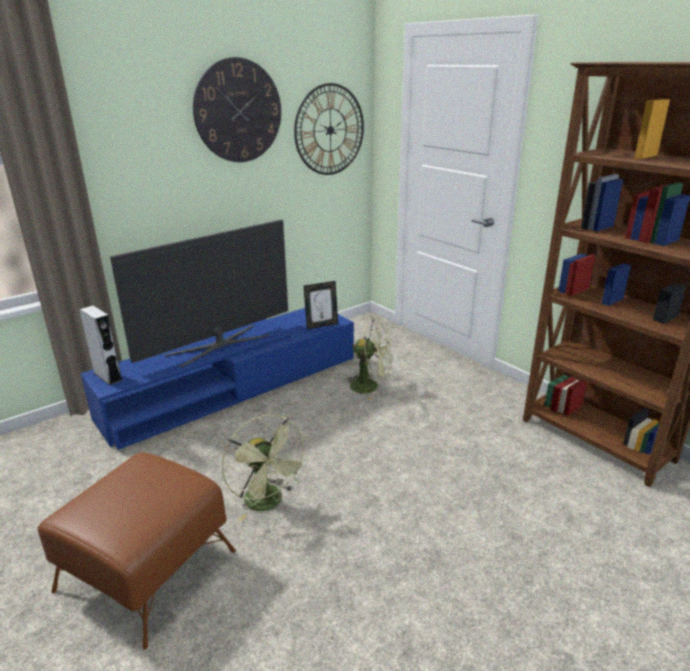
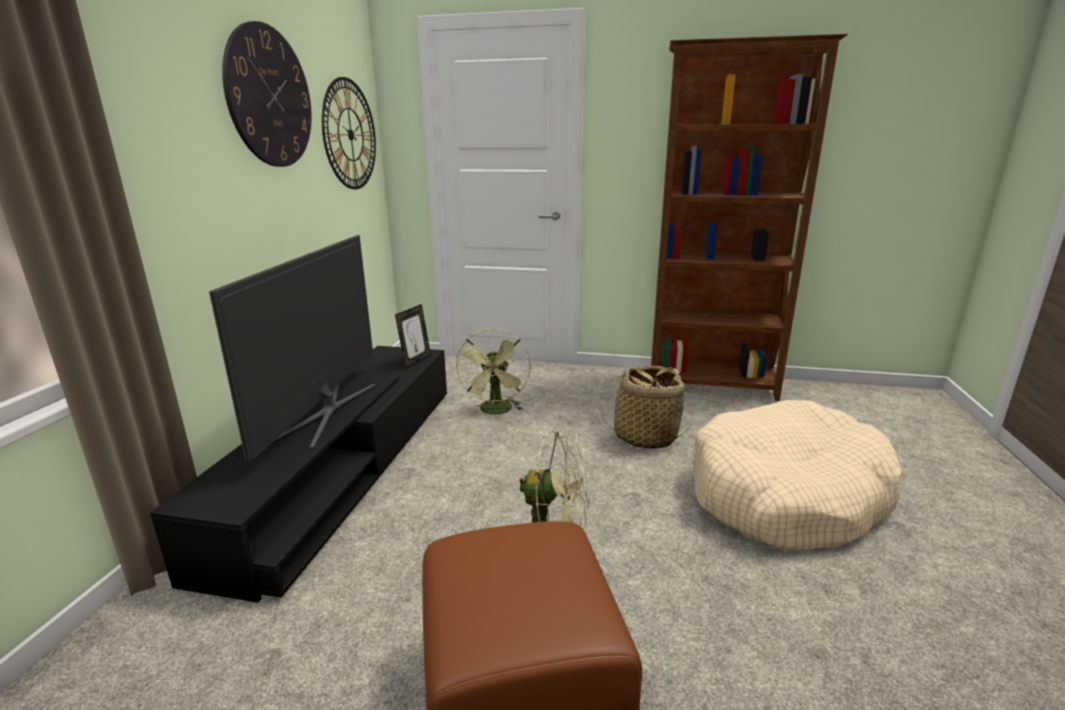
camera: 40 degrees left, 5 degrees down
grey speaker [79,305,122,385] -> none
blue tv stand [80,308,354,450] -> black tv stand [150,346,447,602]
green fan [343,316,392,400] -> green fan turned 120 degrees clockwise [456,328,531,414]
none -> basket [600,365,689,449]
none -> beige dog bed [693,400,902,550]

